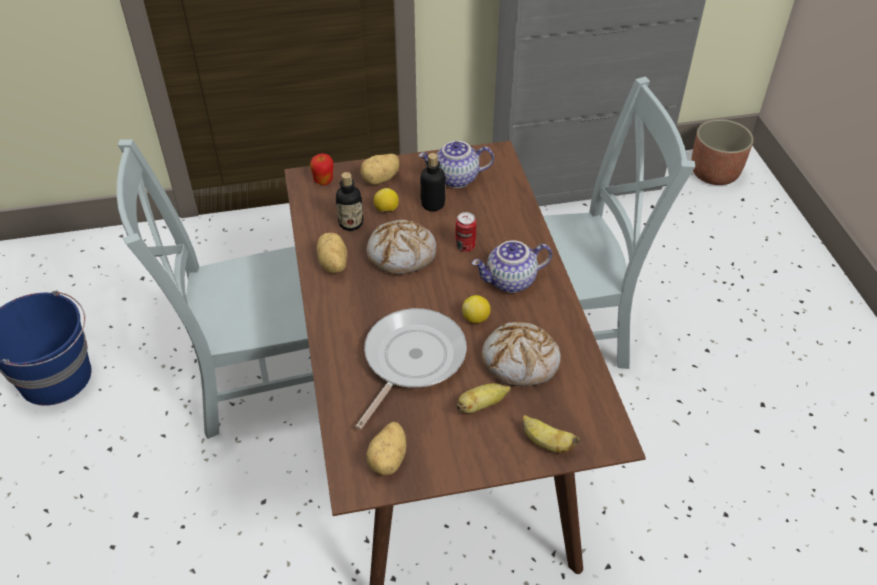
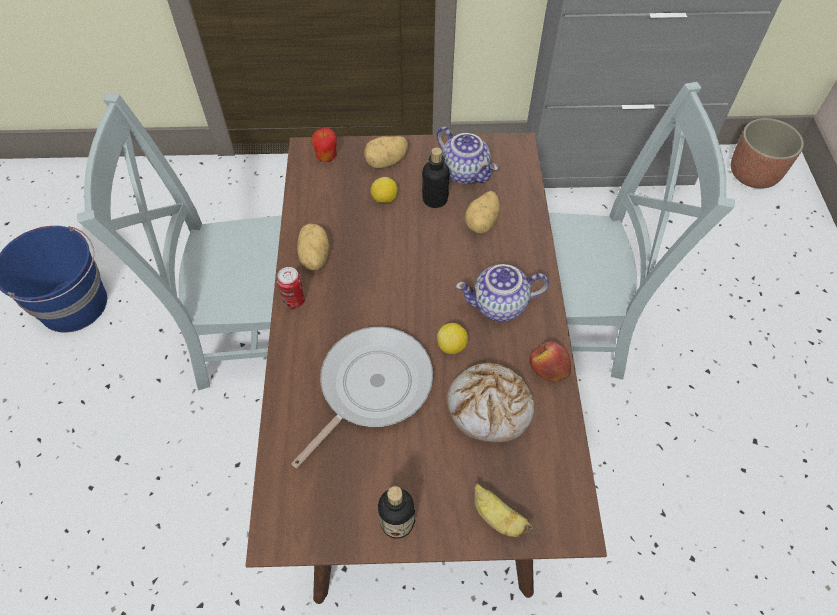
camera: 10 degrees right, 10 degrees up
bottle [336,172,363,231] -> bottle moved to [378,486,415,539]
bread [367,220,436,275] -> none
potato [367,422,406,475] -> potato moved to [465,191,500,233]
teapot [418,141,494,188] -> teapot turned 135 degrees counterclockwise [437,127,498,184]
can [456,212,476,252] -> can moved to [277,267,305,308]
banana [457,383,511,413] -> none
none -> apple [529,341,571,382]

